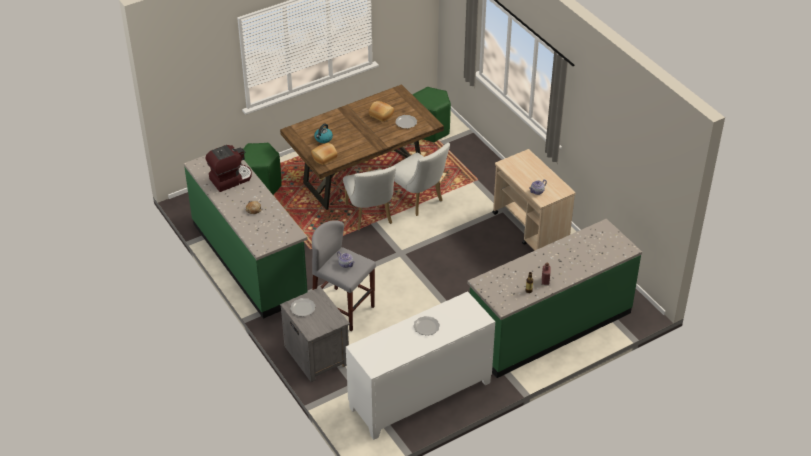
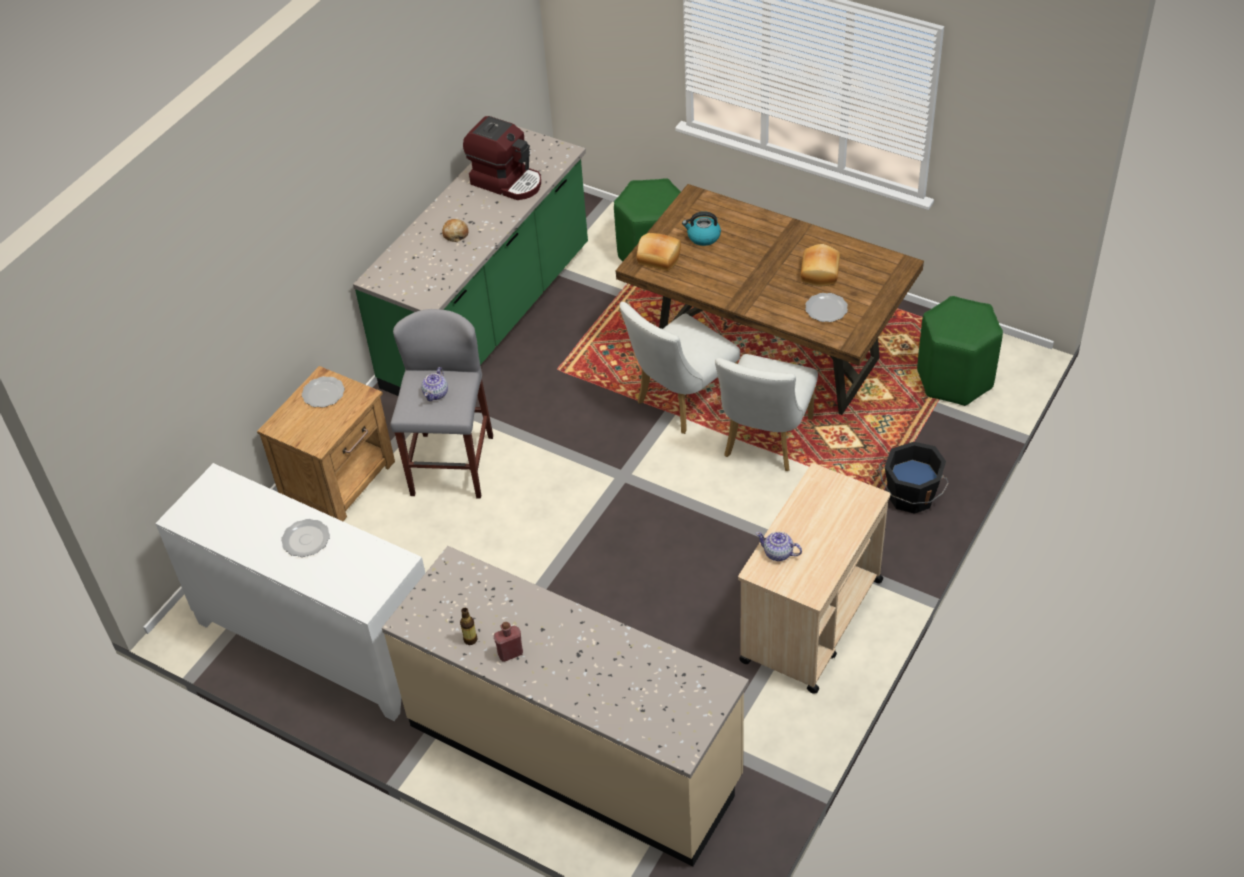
camera: 65 degrees right, 5 degrees up
grey nightstand [280,287,350,382] -> brown nightstand [257,366,395,521]
green counter [467,219,642,378] -> beige counter [382,546,749,867]
none -> black bucket [879,442,948,514]

